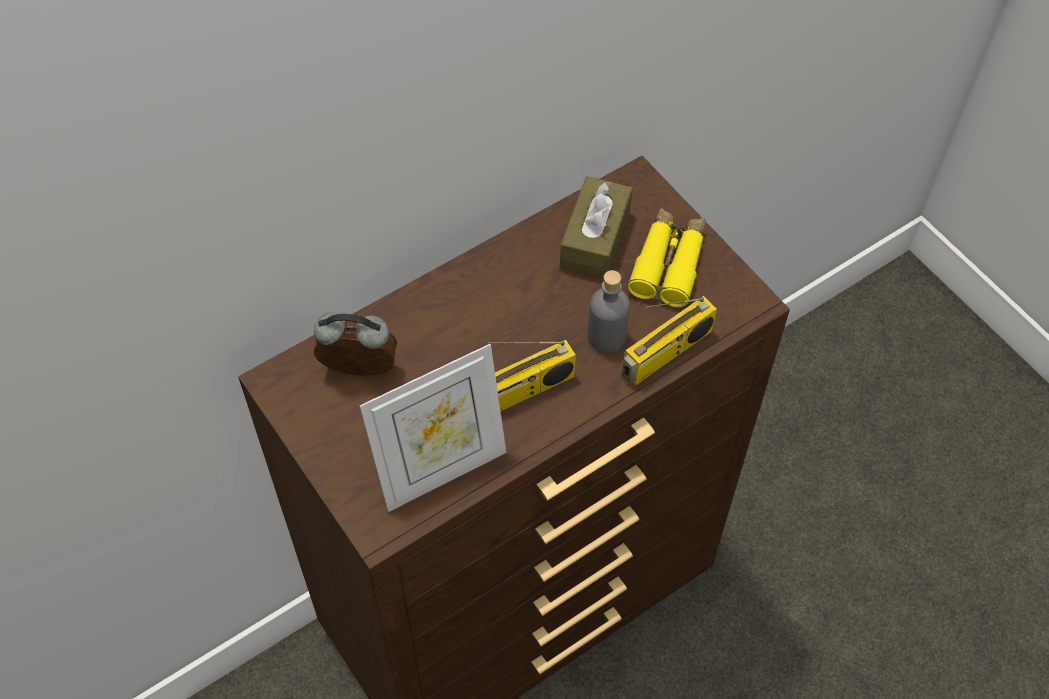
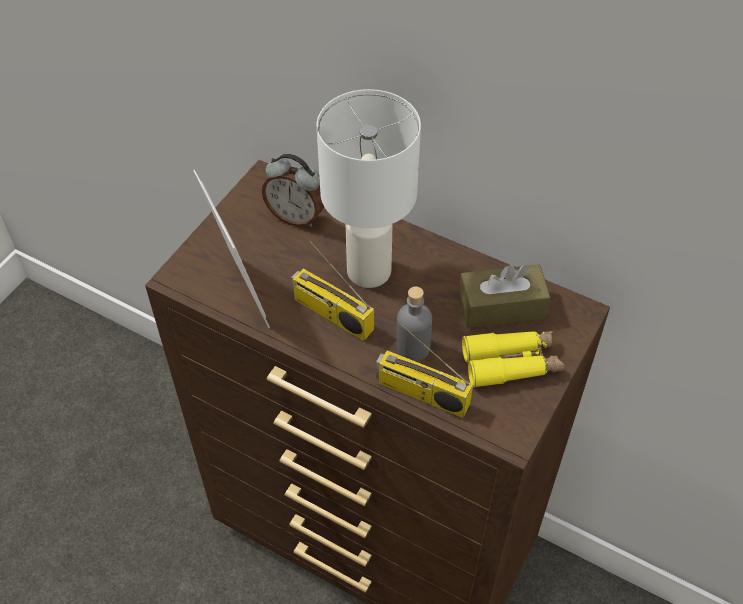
camera: 65 degrees right, 5 degrees down
alarm clock [314,312,397,376] -> alarm clock turned 135 degrees clockwise [262,154,324,227]
picture frame [360,344,506,512] -> picture frame turned 150 degrees counterclockwise [193,170,270,328]
none -> white table lamp [316,89,421,288]

